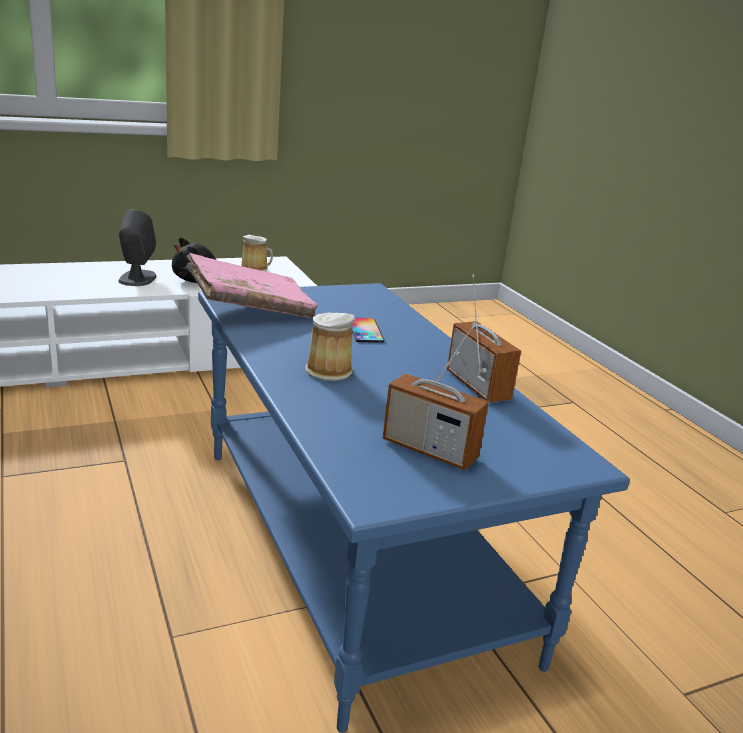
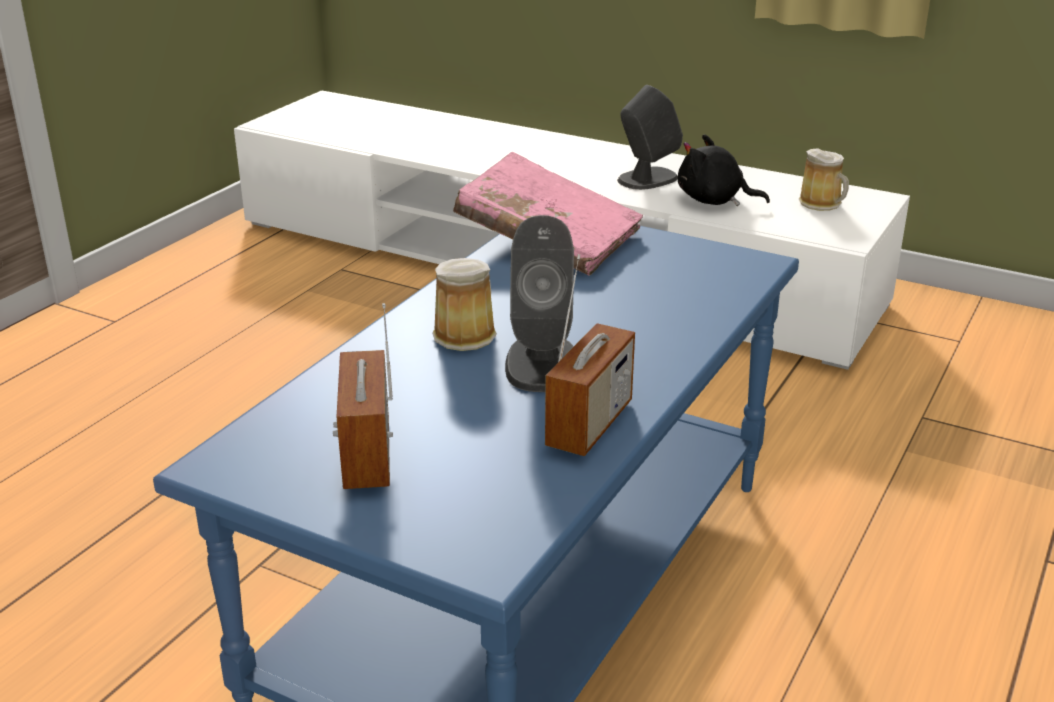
camera: 55 degrees right, 5 degrees up
phone [352,318,385,343] -> none
none -> grey speaker [505,215,574,392]

